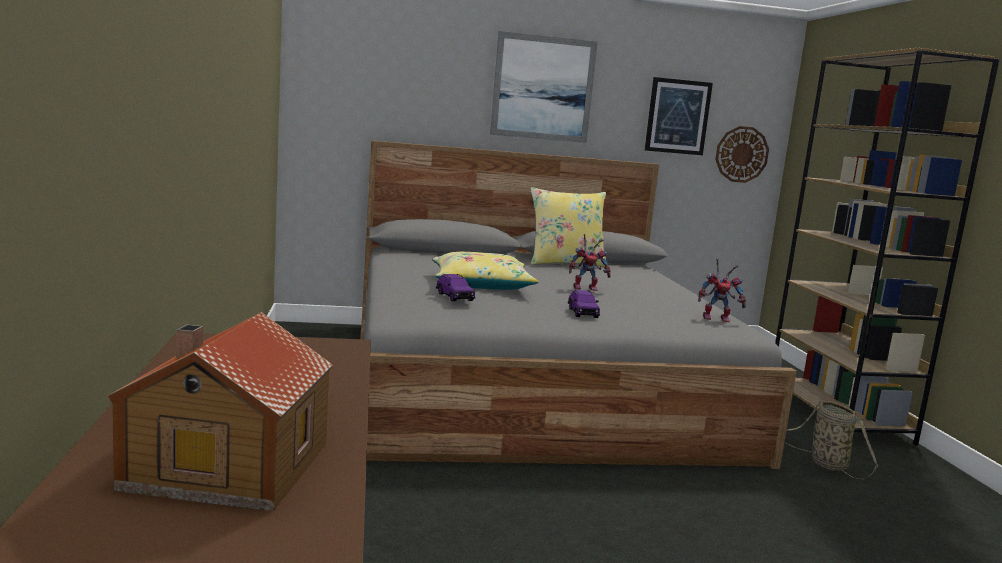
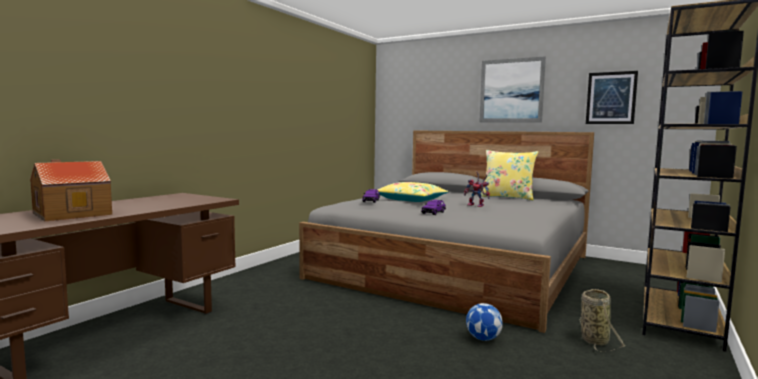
camera: 40 degrees right, 5 degrees down
toy robot [698,258,746,322] -> none
wall clock [715,126,769,183] -> none
none -> football [466,303,503,341]

